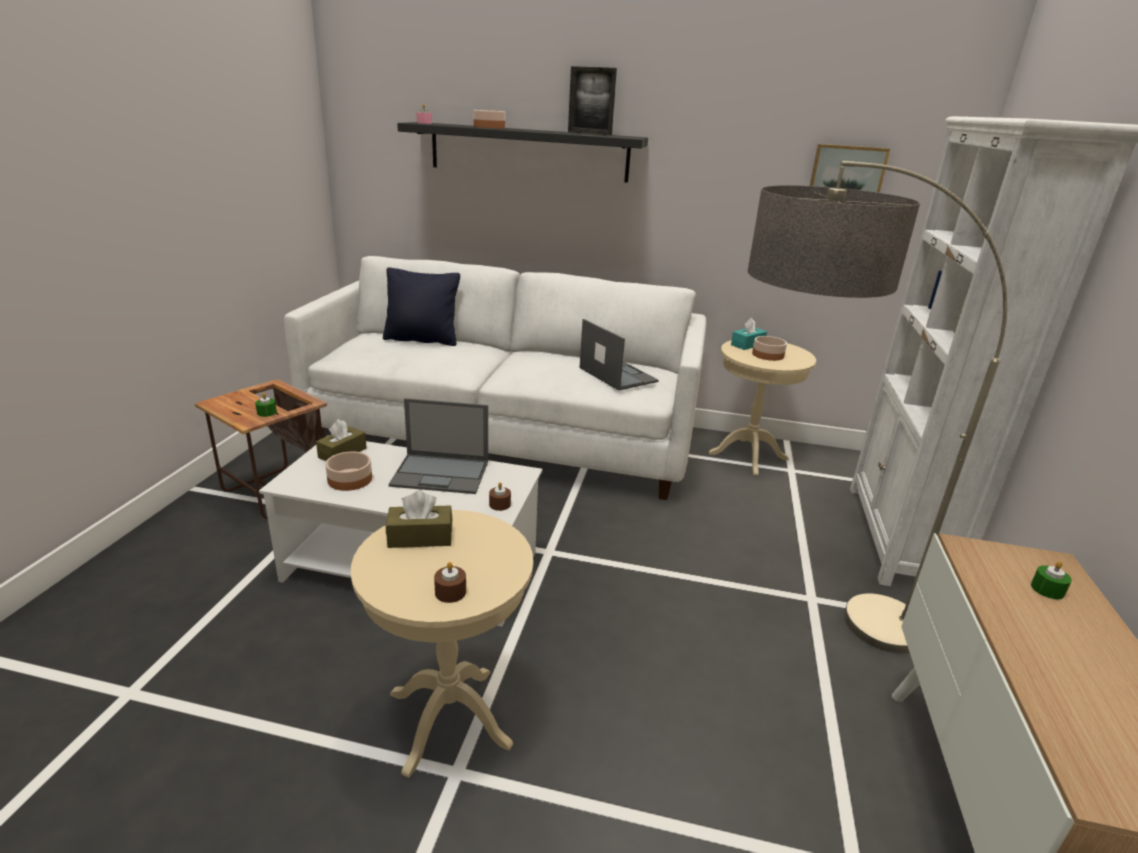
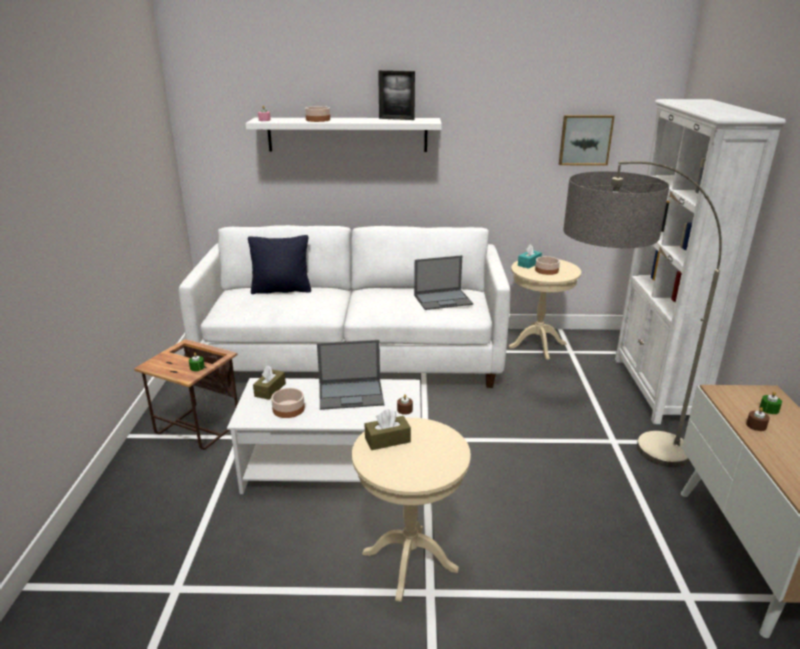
camera: 10 degrees left, 0 degrees up
black shelf [397,122,648,183] -> white shelf [245,118,442,152]
brown candle [434,562,466,603] -> brown candle moved to [746,407,770,431]
laptop [579,319,659,390] -> laptop turned 120 degrees clockwise [414,255,473,310]

